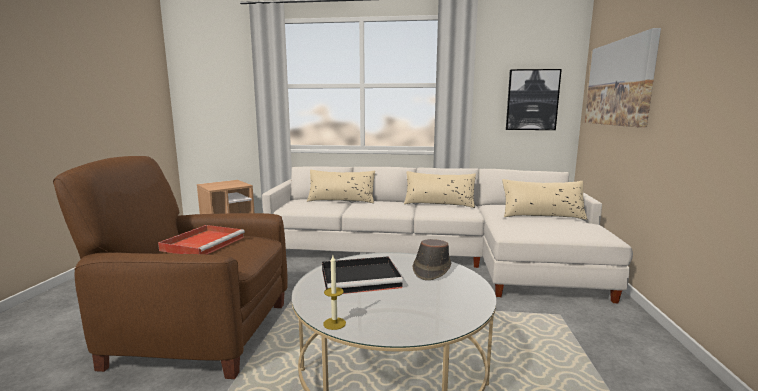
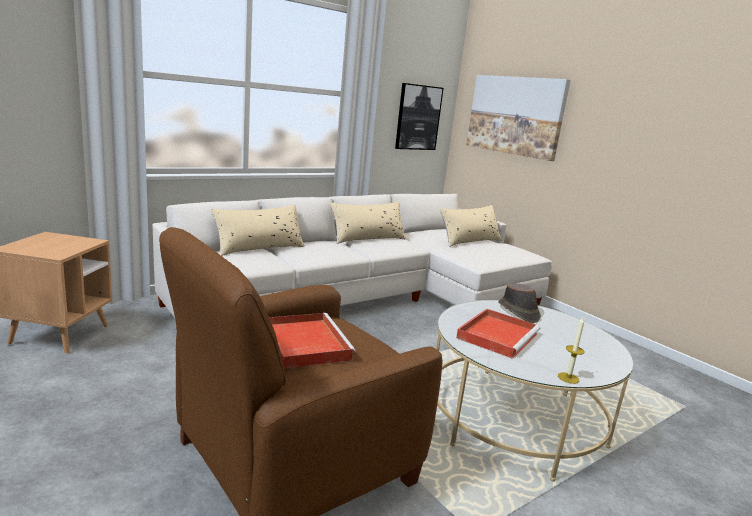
camera: 45 degrees left, 5 degrees up
black tray [322,256,403,294] -> red tray [456,309,540,359]

